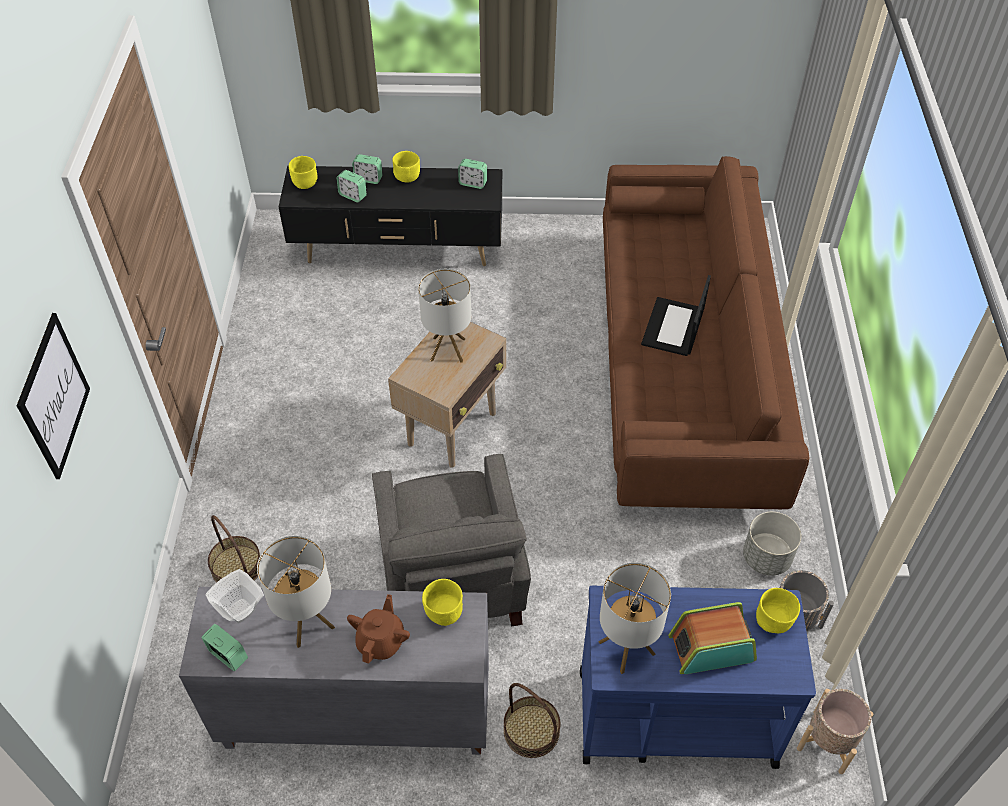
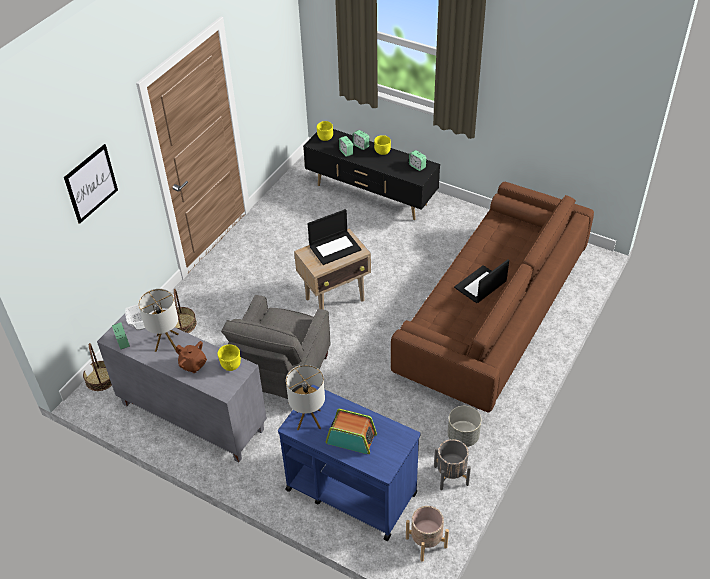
camera: 30 degrees right, 5 degrees down
brown teapot [347,594,410,664] -> brown teapot turned 75 degrees clockwise [176,341,207,373]
table lamp [418,269,471,363] -> laptop [307,209,361,265]
basket [504,683,560,758] -> basket moved to [83,343,112,391]
yellow bowl [756,588,800,633] -> none

